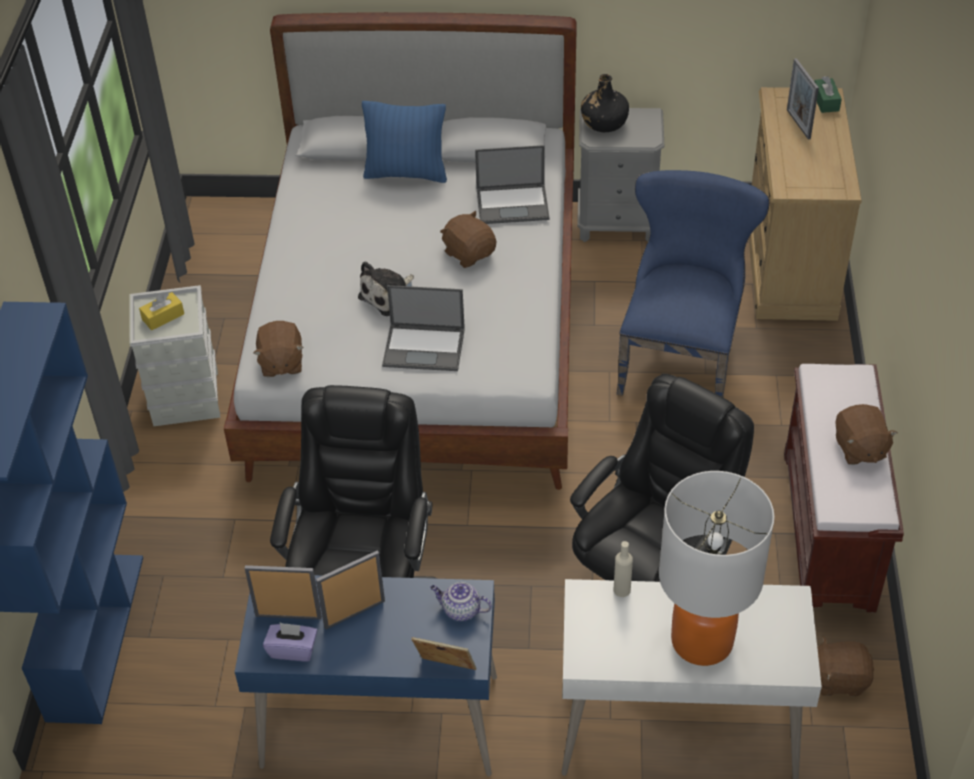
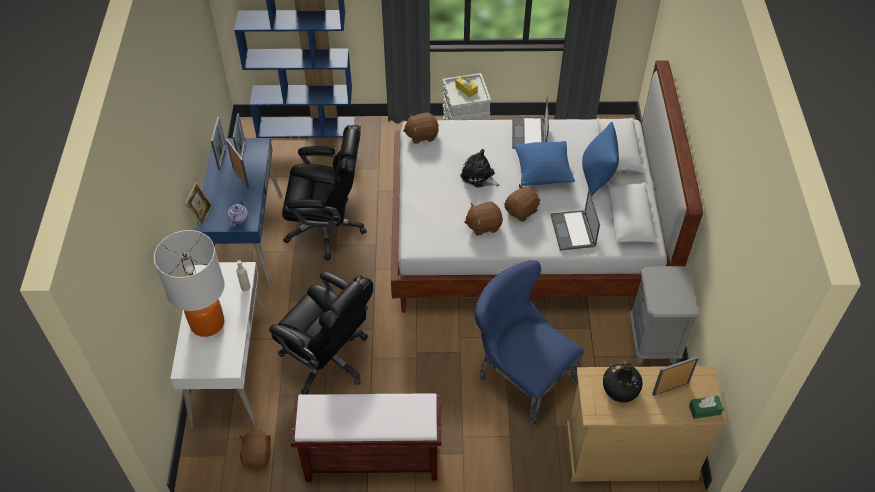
camera: 85 degrees right, 5 degrees up
purple tissue box [263,622,317,661] -> picture frame [211,117,226,169]
laptop [382,285,465,371] -> laptop moved to [512,96,549,148]
black bottle [581,74,629,132] -> black bottle moved to [603,361,643,403]
blue chair [617,170,770,397] -> blue chair turned 150 degrees counterclockwise [475,260,584,428]
brown plush toy [835,404,897,465] -> brown plush toy moved to [464,202,503,236]
none -> blue pillow [514,141,575,186]

